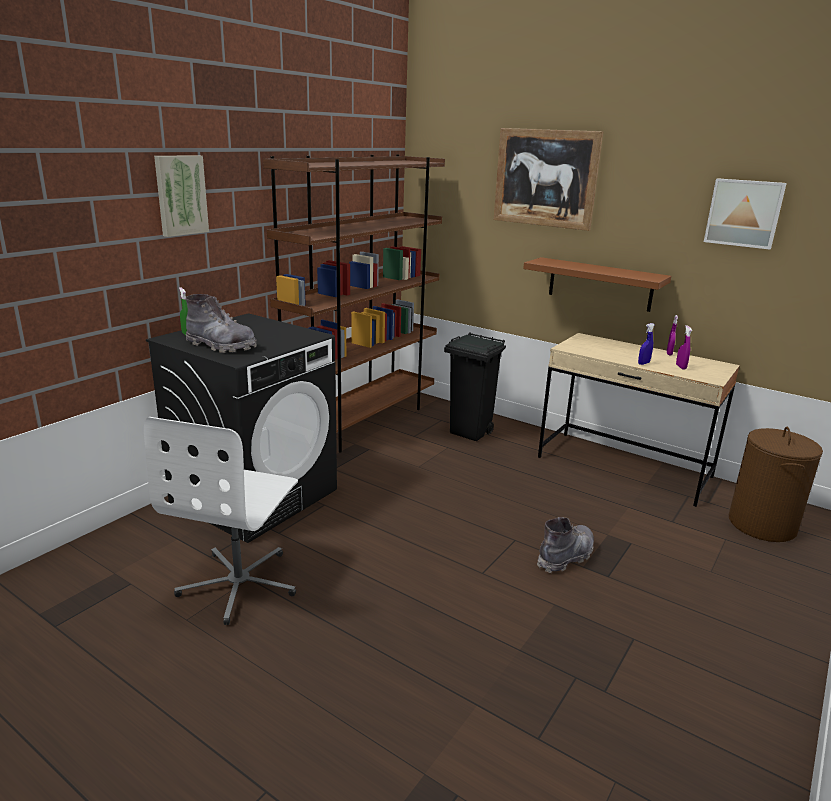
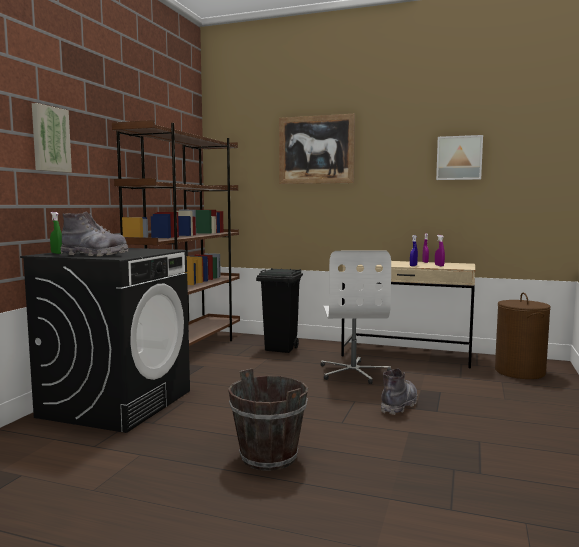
camera: 15 degrees left, 15 degrees down
white office chair [144,417,298,625] -> white office chair moved to [321,251,391,384]
brown shelf [523,257,671,312] -> none
none -> brown bucket [228,369,308,471]

